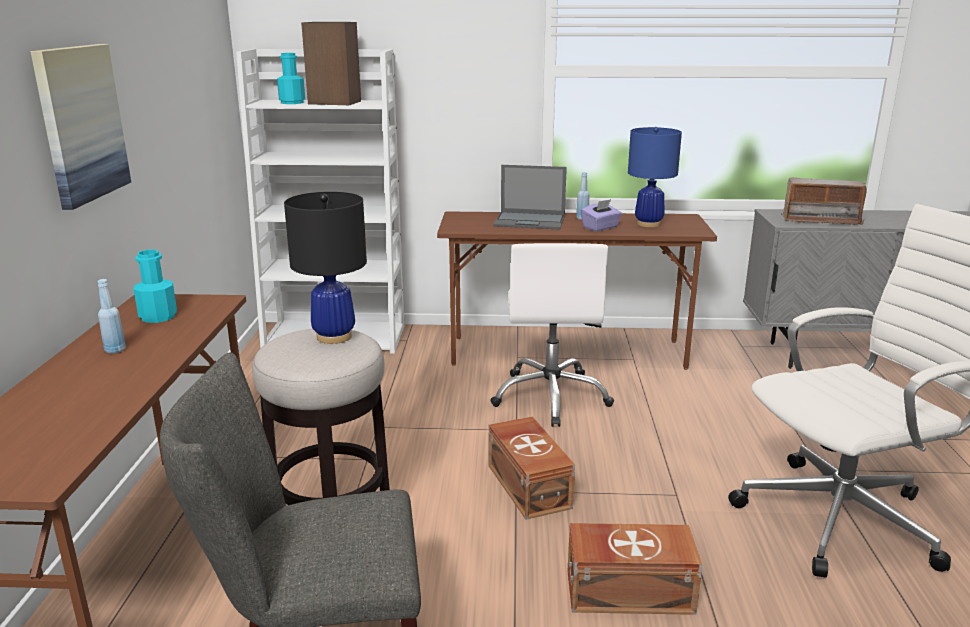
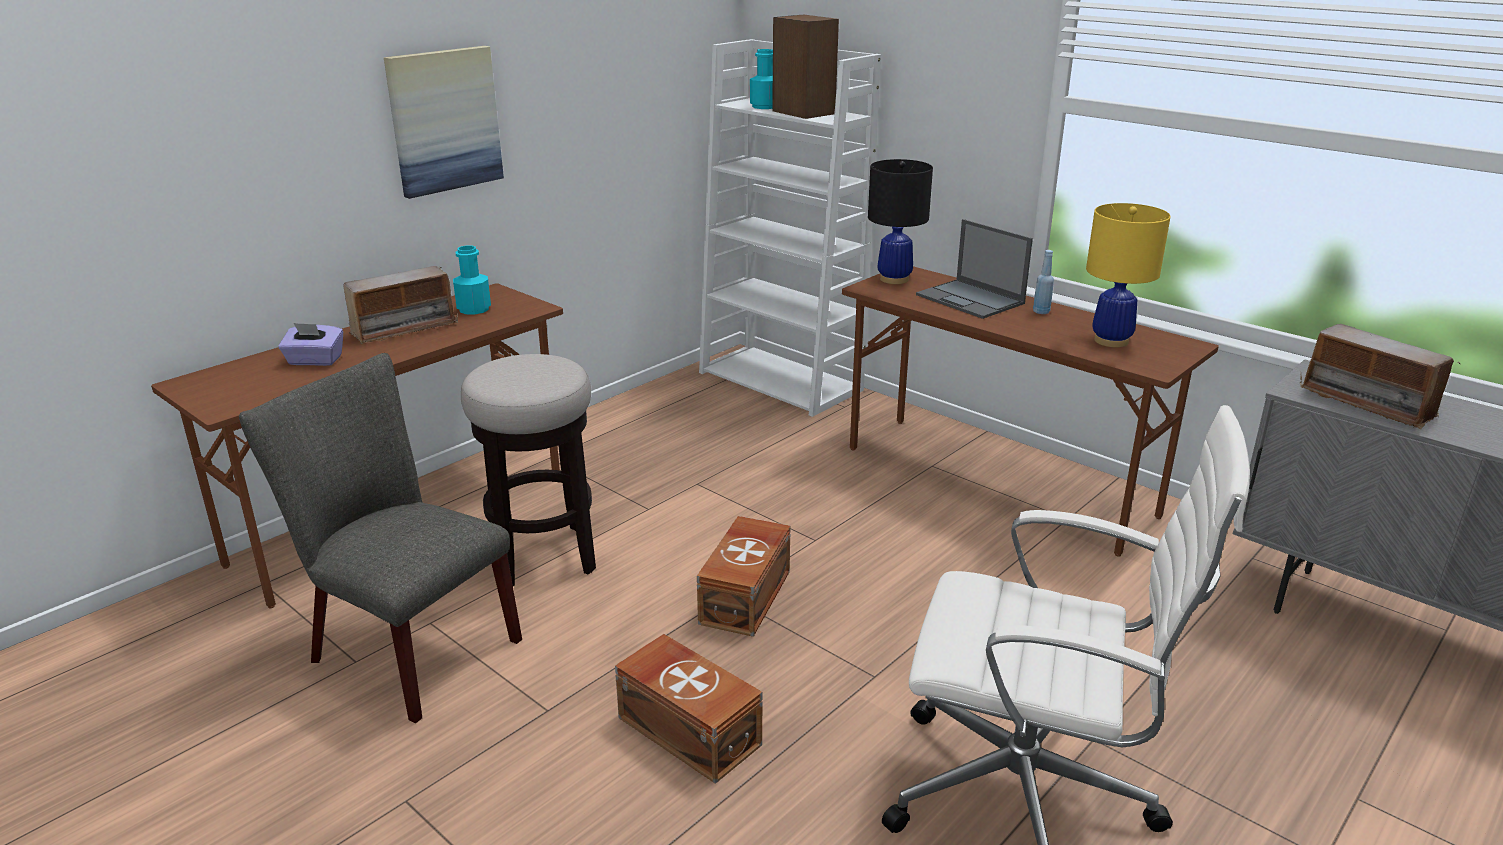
camera: 40 degrees right, 5 degrees up
blue bottle [98,279,126,354] -> radio [344,266,458,344]
black table lamp [284,192,367,344] -> black table lamp moved to [868,159,933,284]
white office chair [490,243,614,427] -> none
purple tissue box [581,199,622,231] -> purple tissue box moved to [278,323,343,366]
blue table lamp [628,127,682,227] -> yellow table lamp [1086,203,1171,347]

